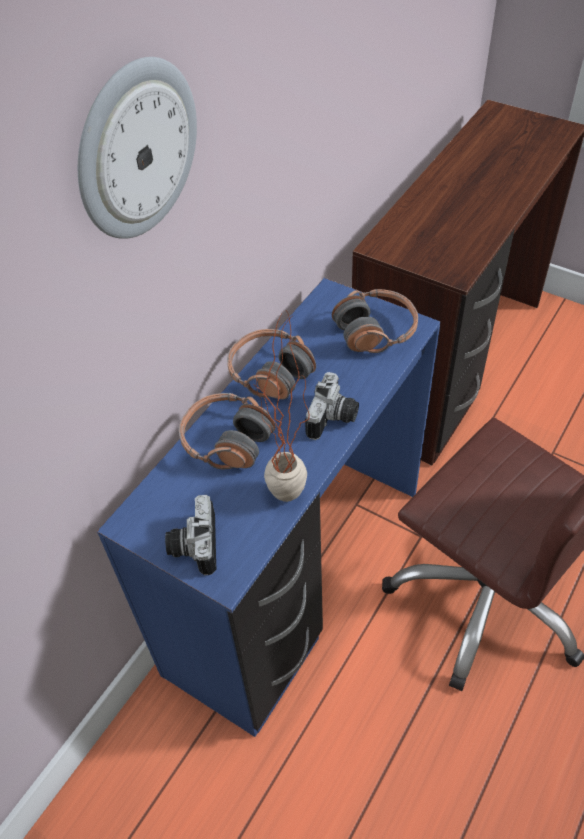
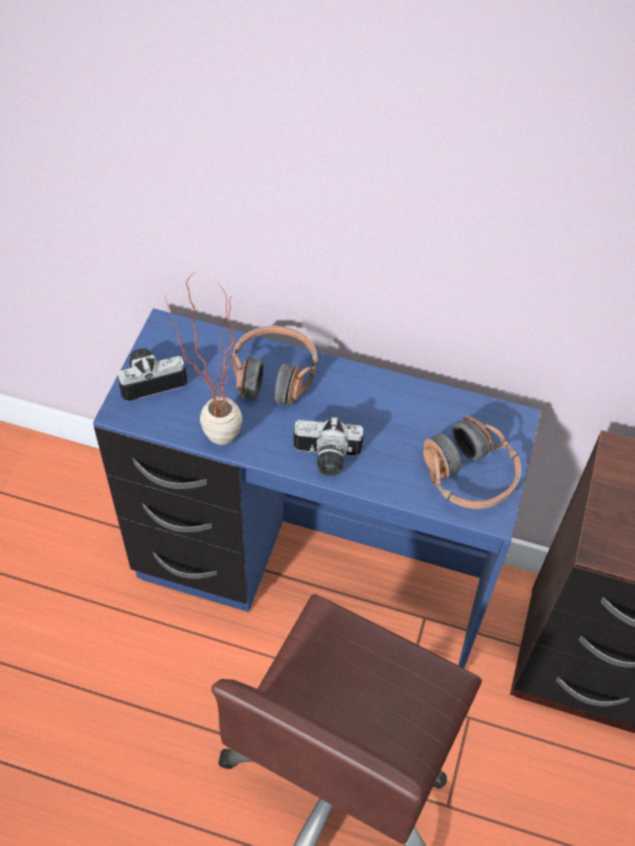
camera: 70 degrees right, 5 degrees up
wall clock [78,57,197,239] -> none
headphones [227,329,316,400] -> none

